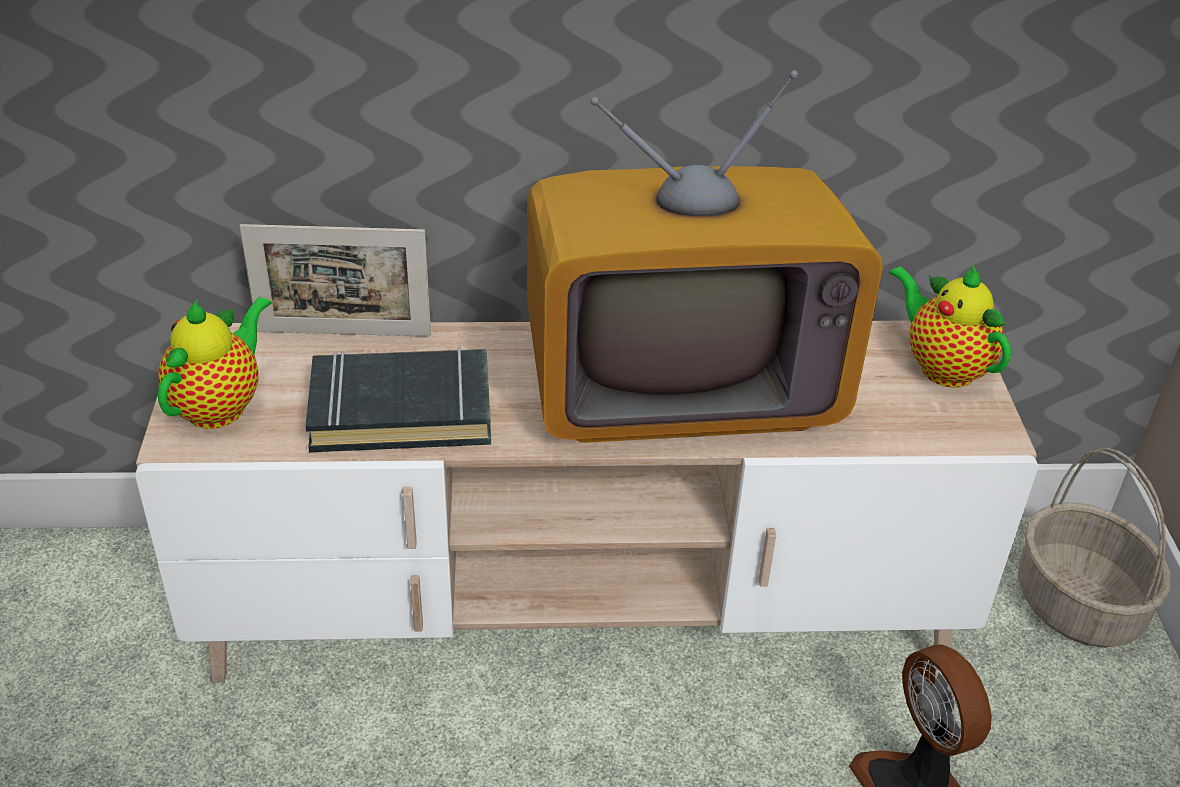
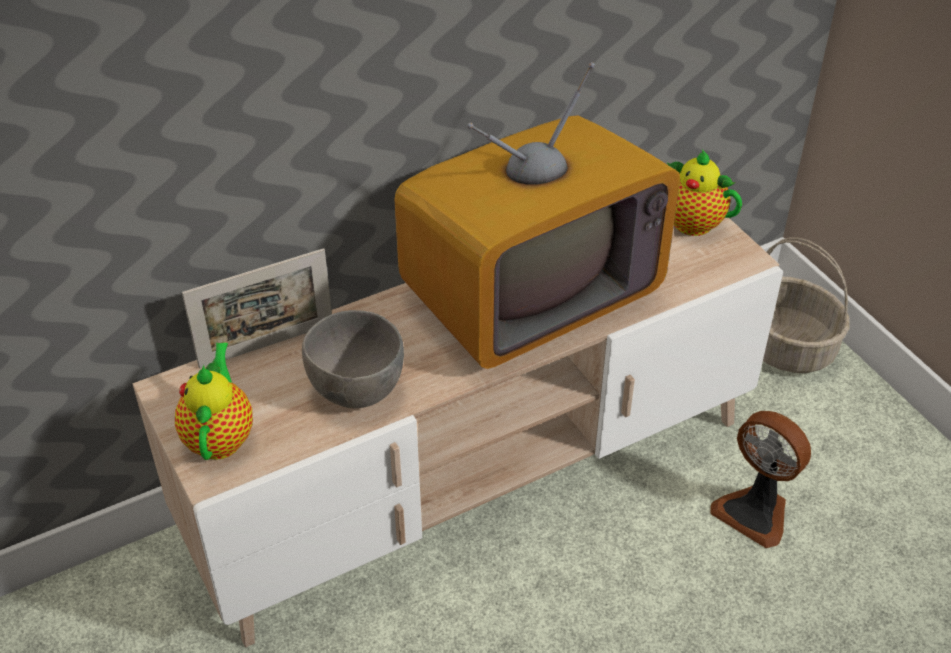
camera: 25 degrees left, 5 degrees up
black book [305,347,491,452] -> grey bowl [302,310,404,408]

